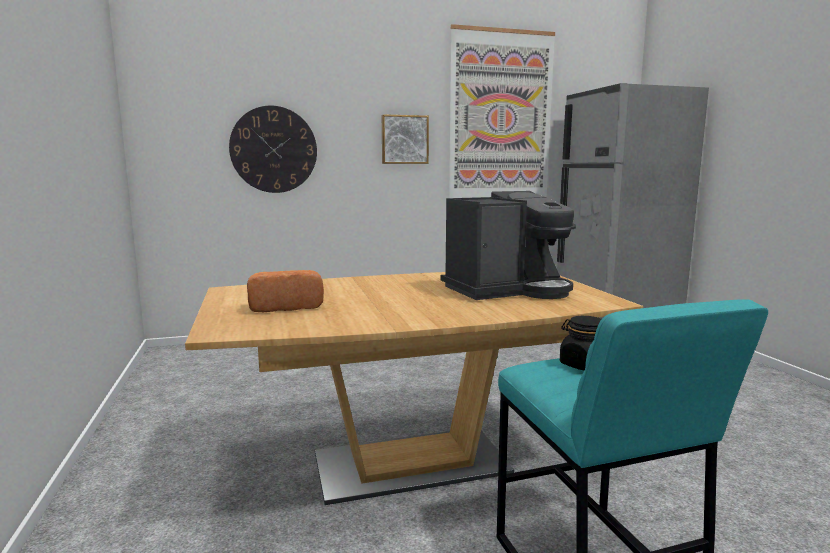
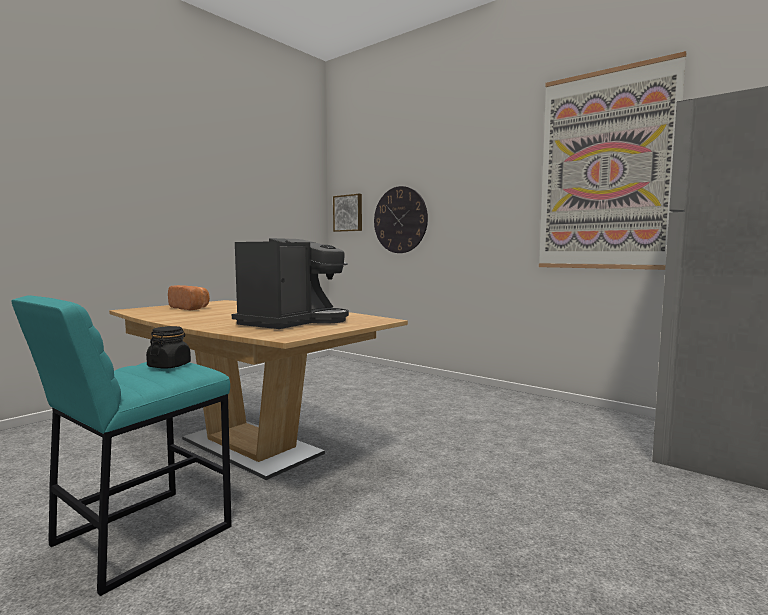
camera: 55 degrees right, 5 degrees down
picture [382,114,429,164] -> picture moved to [333,194,362,232]
coffee machine [441,191,576,300] -> coffee machine turned 90 degrees counterclockwise [232,238,349,329]

